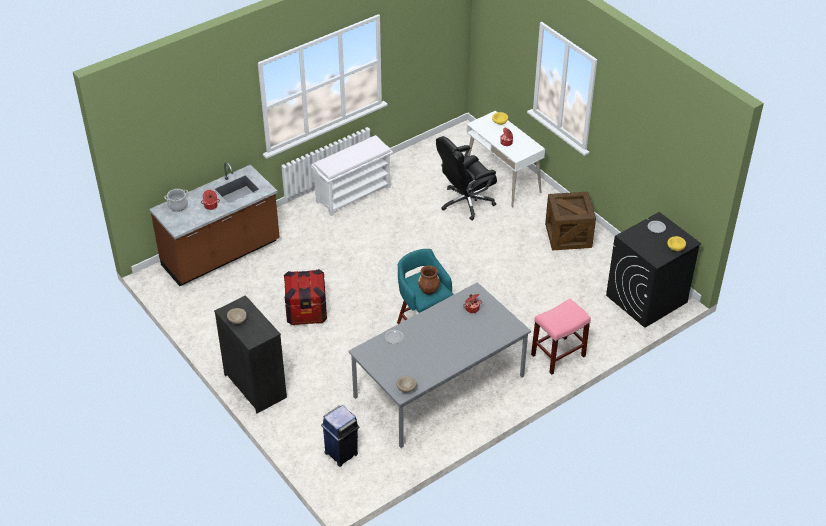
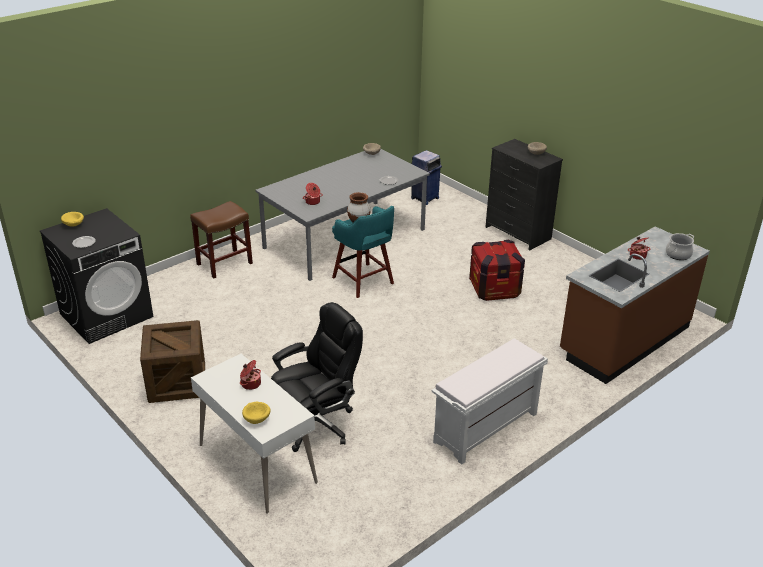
camera: 175 degrees right, 10 degrees down
pink stool [531,299,591,375] -> brown stool [190,201,253,278]

